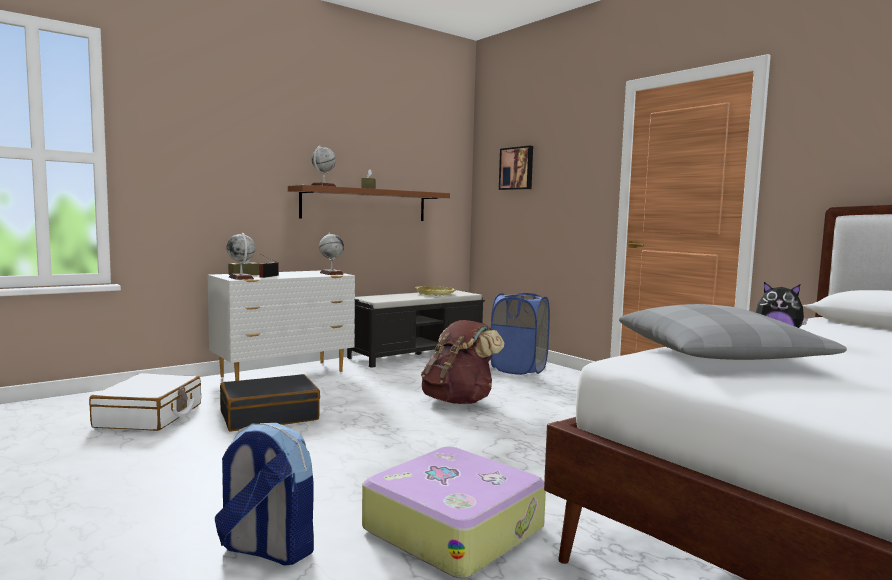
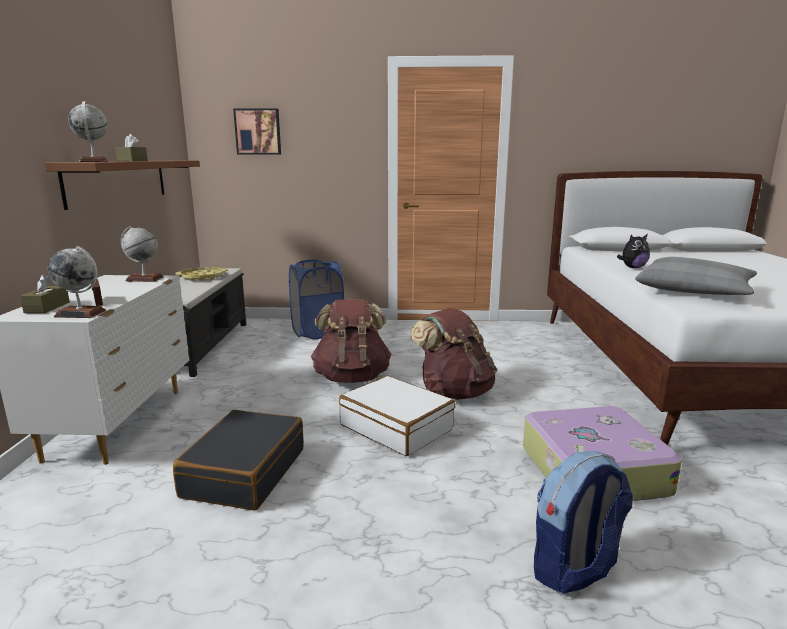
camera: 50 degrees left, 10 degrees up
white suitcase [89,373,201,431] -> white suitcase moved to [339,376,455,456]
none -> brown backpack [410,308,497,400]

